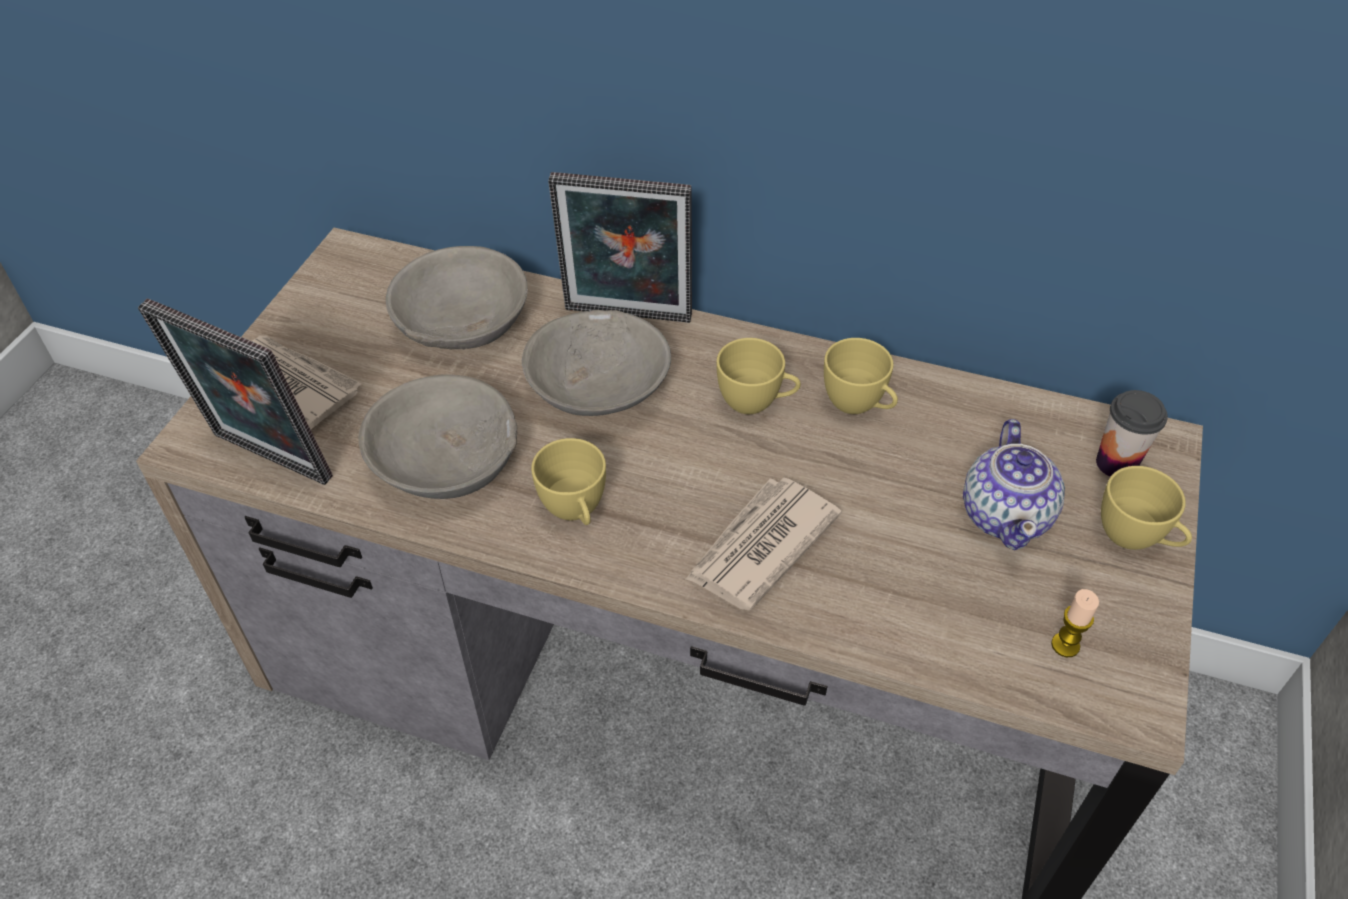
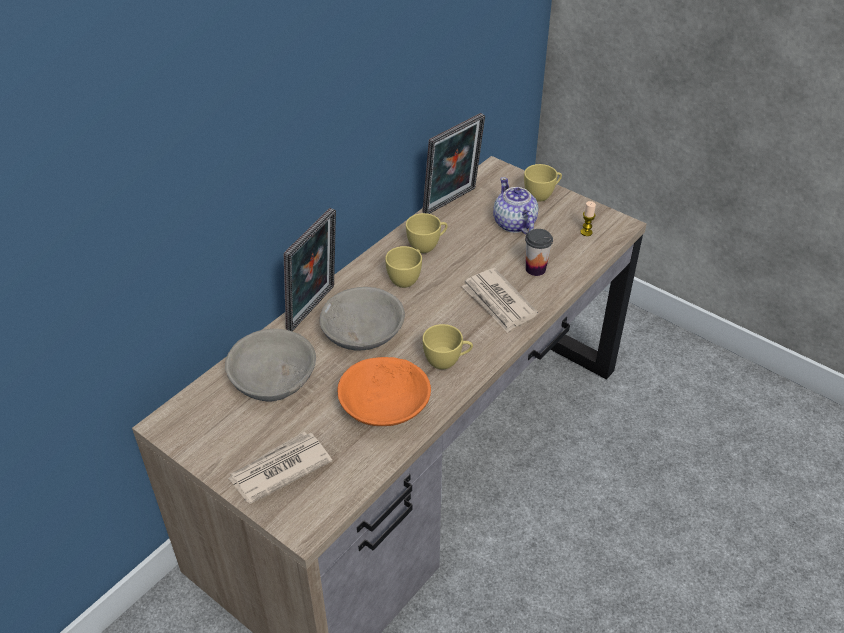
camera: 70 degrees left, 5 degrees down
picture frame [138,298,333,485] -> picture frame moved to [422,113,485,214]
grey bowl [358,374,517,499] -> orange bowl [337,357,431,426]
teapot [963,419,1065,550] -> teapot turned 135 degrees counterclockwise [493,177,539,235]
cup [1096,390,1168,477] -> cup moved to [525,229,553,276]

